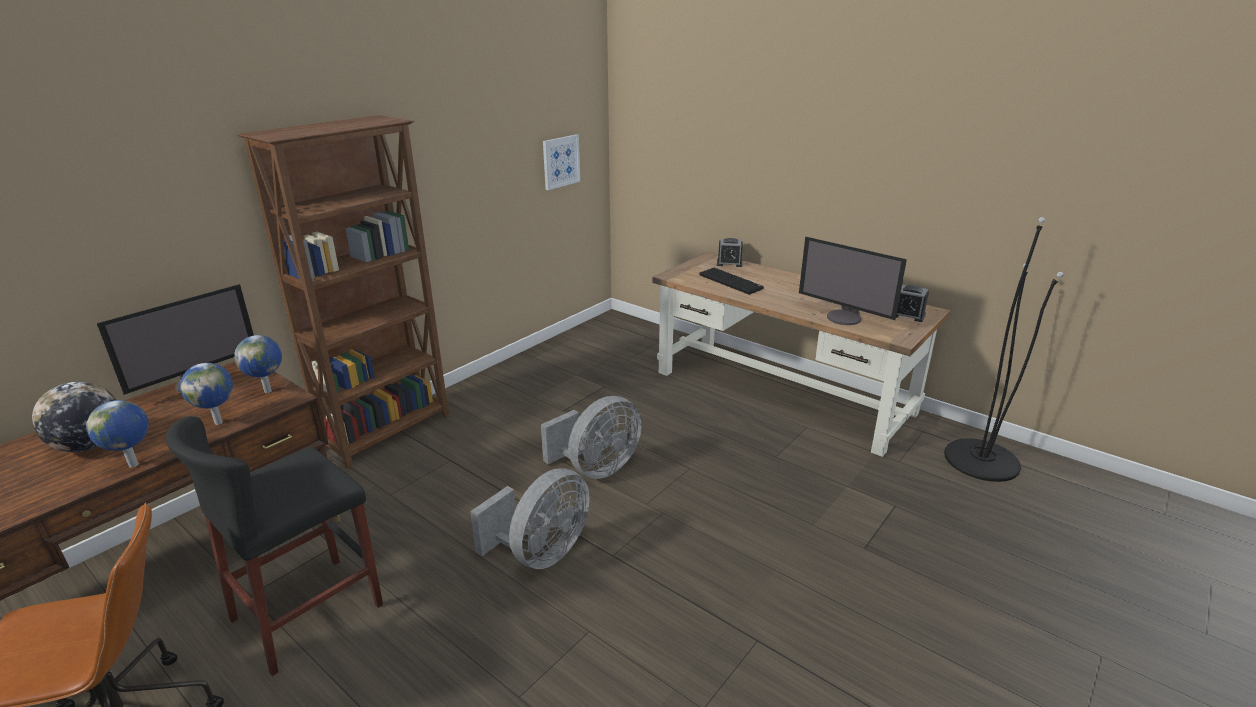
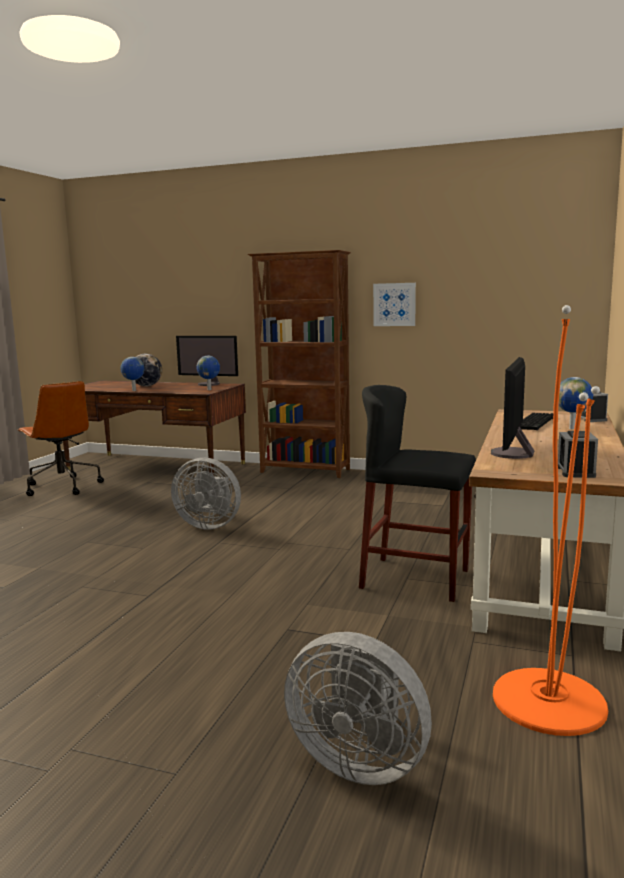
camera: 70 degrees right, 15 degrees down
black stool [165,416,383,676] -> black stool moved to [359,385,476,602]
globe [180,363,233,425] -> globe moved to [558,377,593,429]
grey fan [541,396,642,479] -> grey fan moved to [284,632,432,785]
picture [543,134,580,190] -> picture moved to [373,283,416,326]
black floor lamp [944,217,1063,482] -> orange floor lamp [493,305,608,736]

